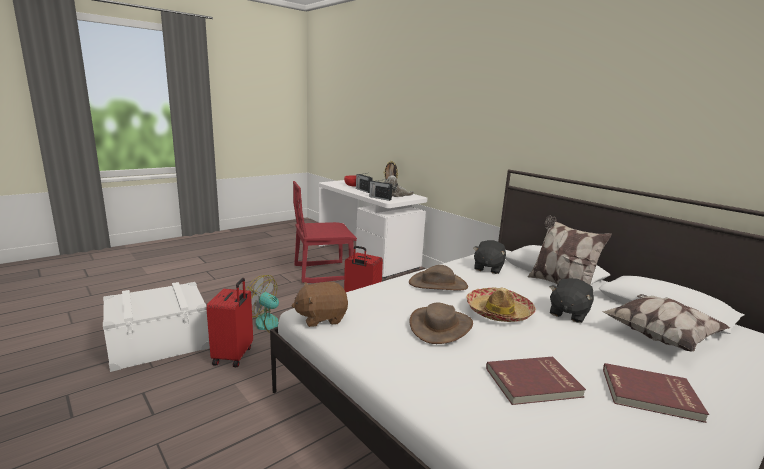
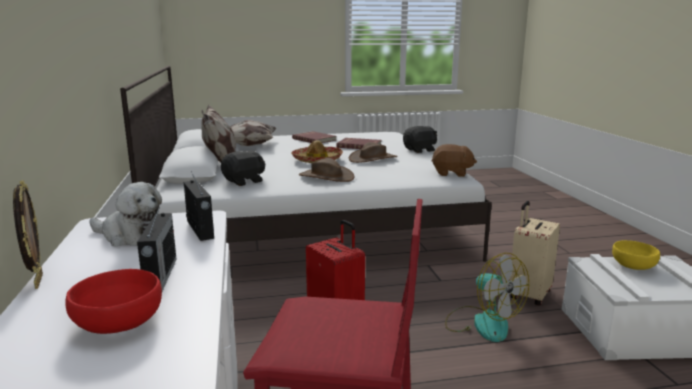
camera: 150 degrees left, 0 degrees up
red suitcase [206,278,253,367] -> beige suitcase [509,201,560,306]
black plush toy [550,278,594,323] -> black plush toy moved to [403,126,437,153]
none -> yellow bowl [612,240,660,270]

